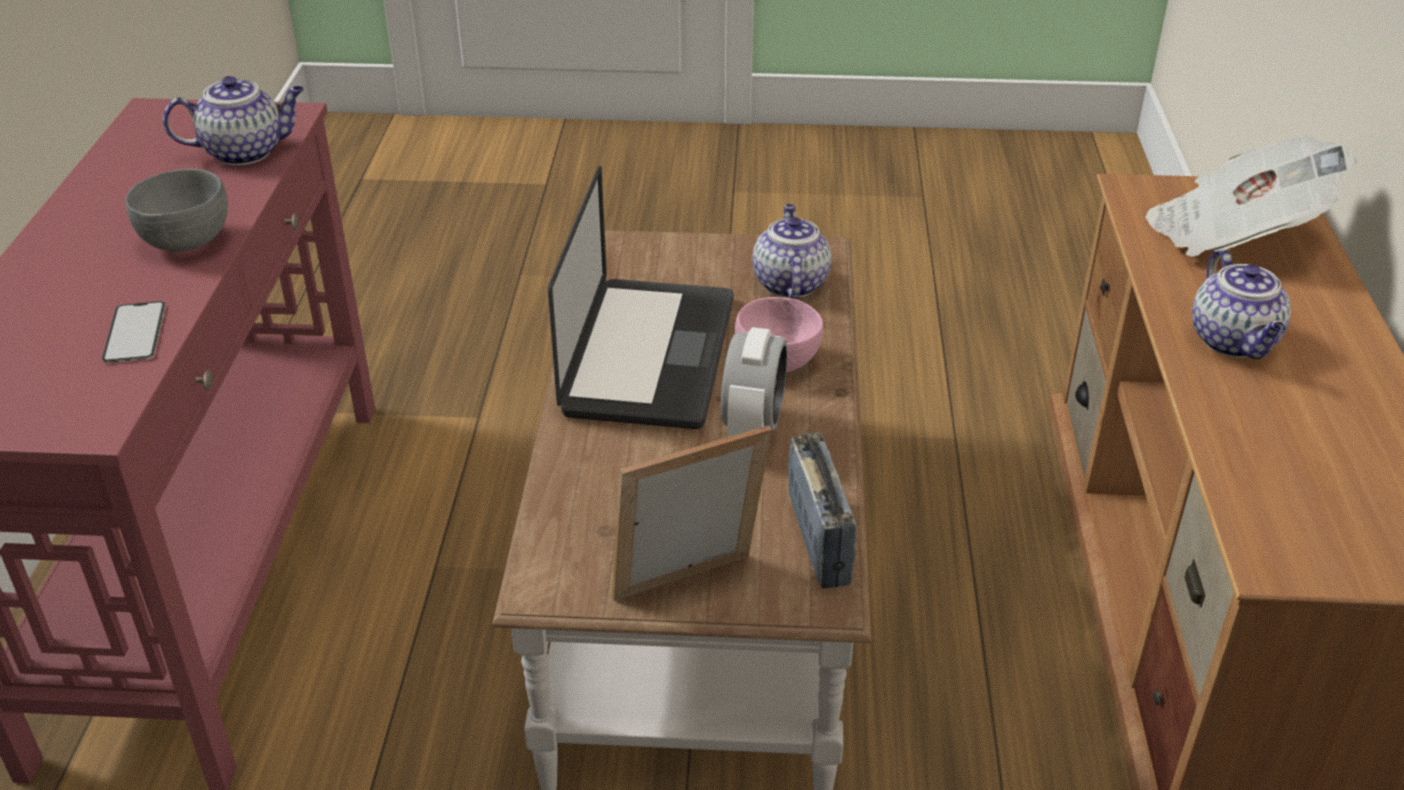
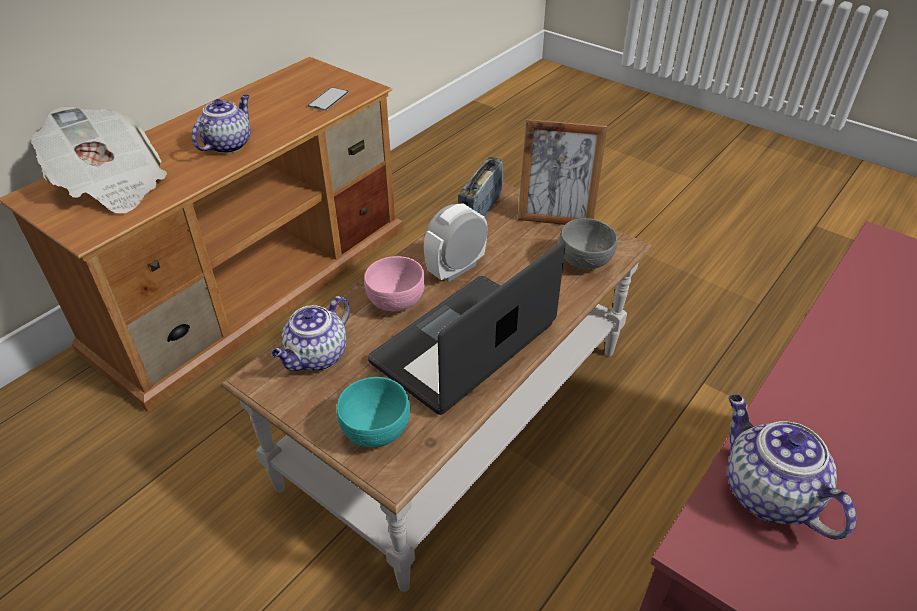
camera: 145 degrees left, 5 degrees up
phone [102,301,166,363] -> phone moved to [308,87,349,111]
grey bowl [125,169,228,252] -> grey bowl moved to [559,218,617,269]
teapot [163,76,304,165] -> teapot turned 45 degrees clockwise [727,394,856,539]
none -> turquoise bowl [337,377,410,447]

